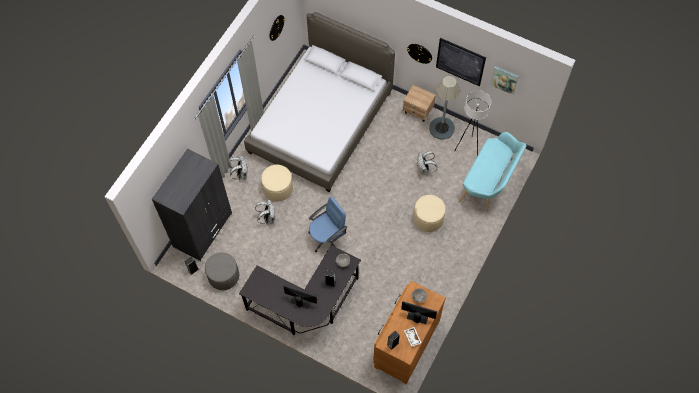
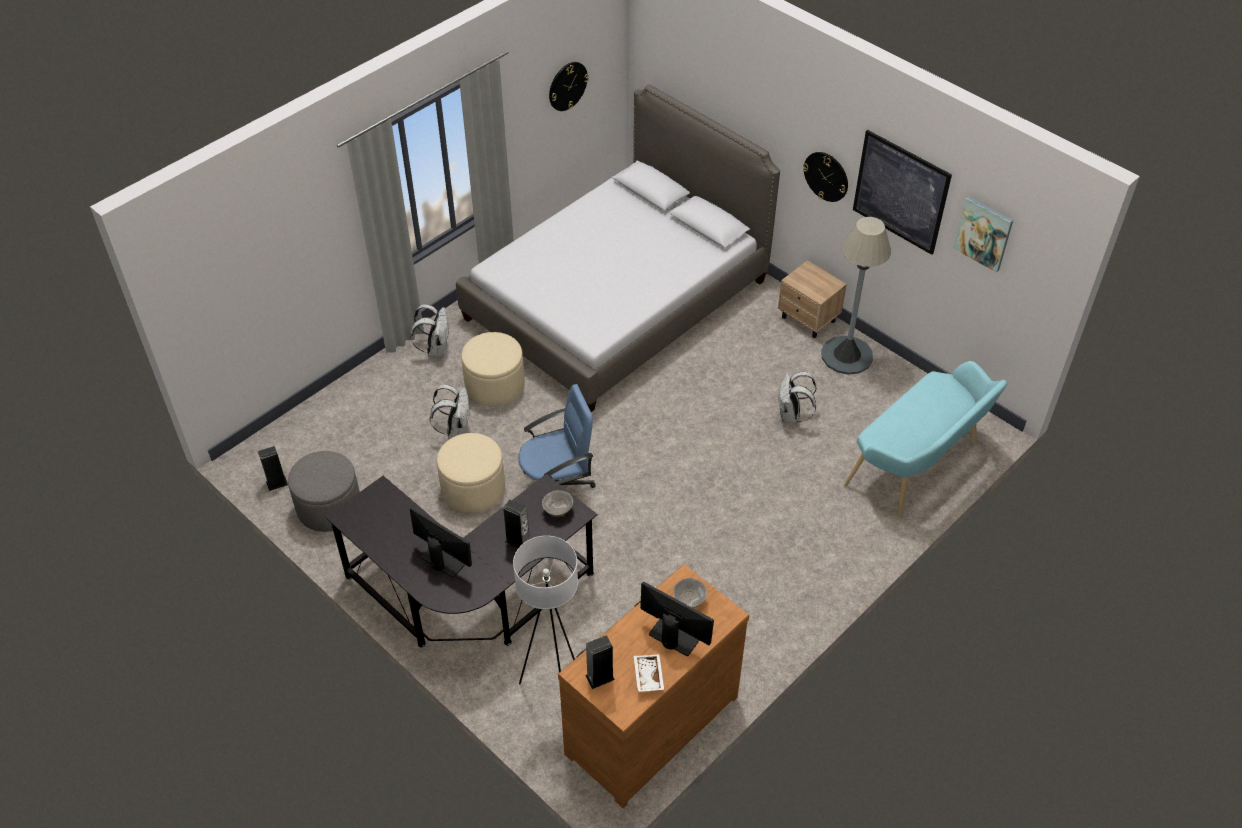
camera: 15 degrees right, 15 degrees down
grey wardrobe [152,149,232,261] -> none
beige ottoman [413,195,446,232] -> beige ottoman moved to [437,433,505,513]
white floor lamp [455,90,491,156] -> white floor lamp moved to [513,536,578,684]

